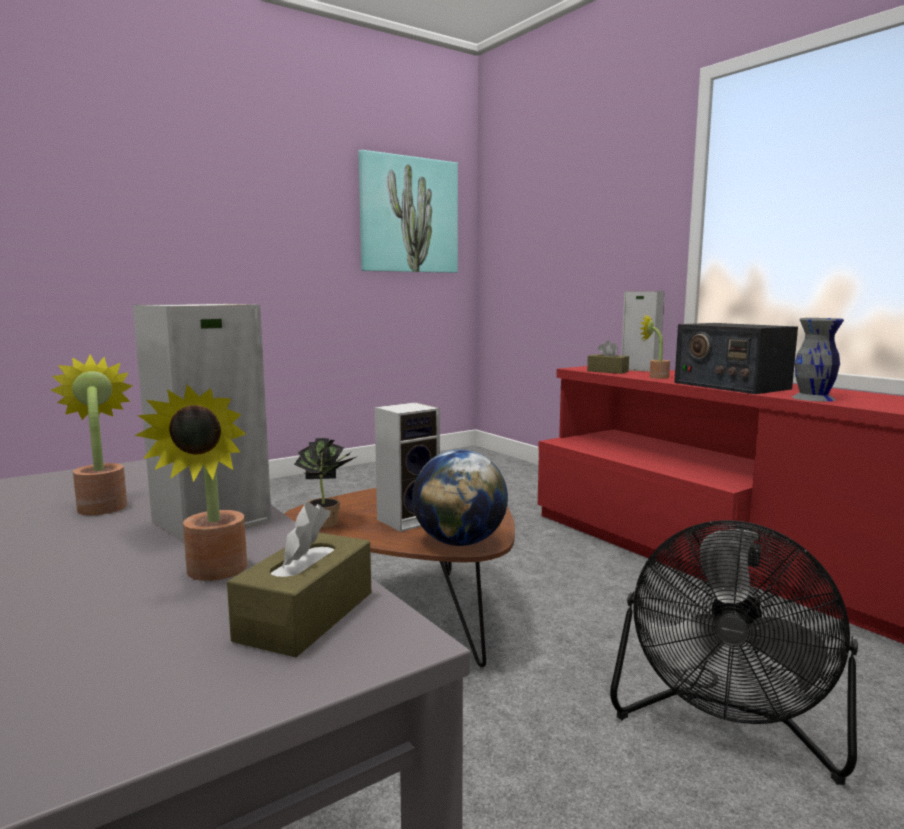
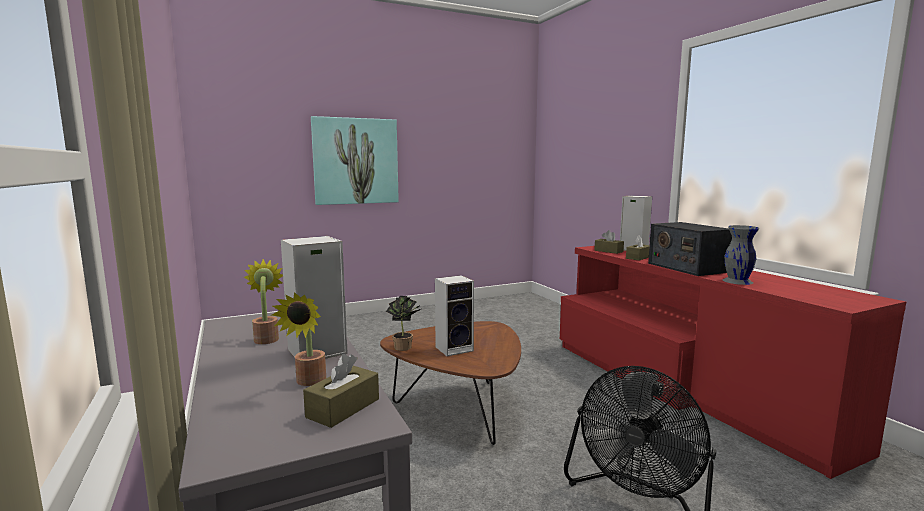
camera: 10 degrees right, 0 degrees up
picture [358,150,458,273] -> picture moved to [311,116,399,205]
globe [412,450,508,546] -> none
potted plant [639,314,670,379] -> brown tissue box [626,235,650,260]

